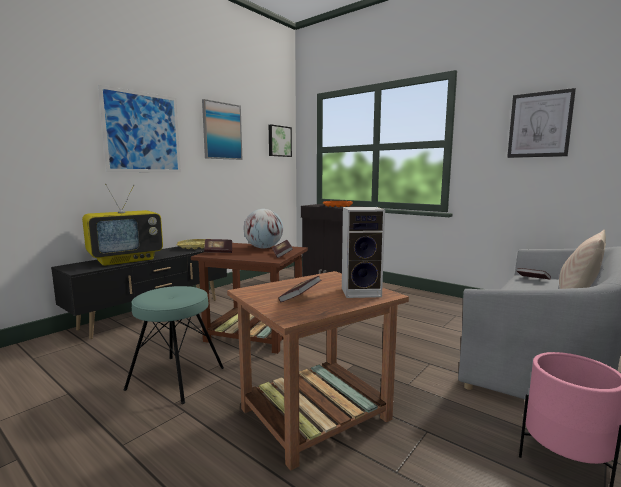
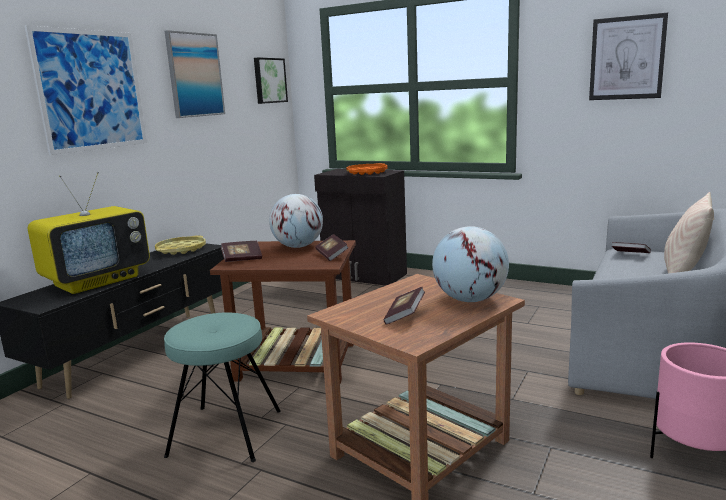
camera: 10 degrees left, 5 degrees up
speaker [342,207,385,298] -> globe [432,226,509,302]

